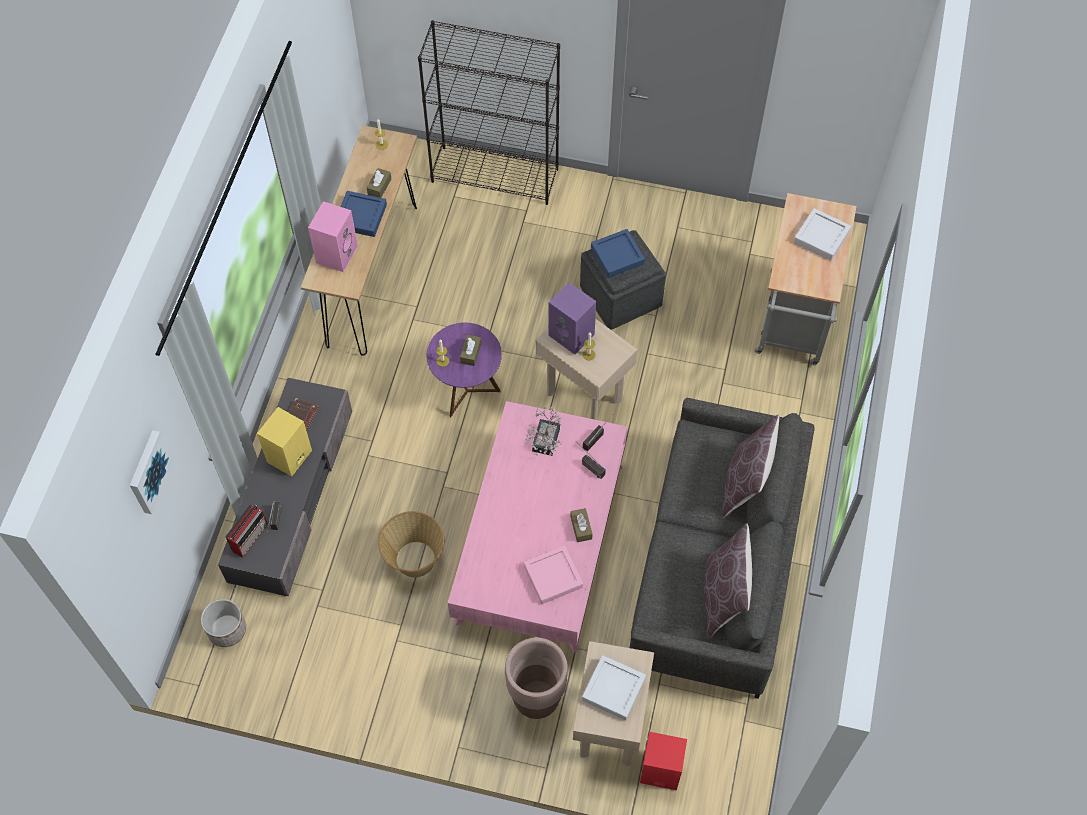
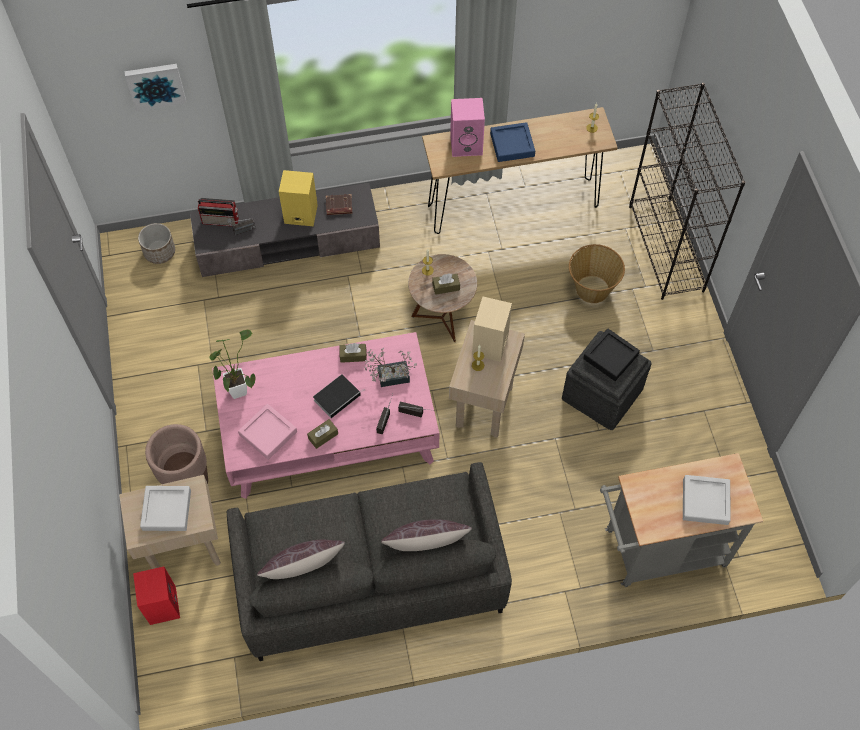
camera: 65 degrees right, 0 degrees up
brown tissue box [367,168,391,198] -> brown tissue box moved to [339,343,367,363]
basket [378,511,444,577] -> basket moved to [569,244,625,303]
purple side table [427,323,502,417] -> brown side table [408,254,477,342]
purple speaker [548,282,596,355] -> beige speaker [472,297,512,362]
blue tray [591,229,645,278] -> black tray [583,329,640,381]
none -> potted plant [209,330,256,399]
none -> book [313,374,364,418]

